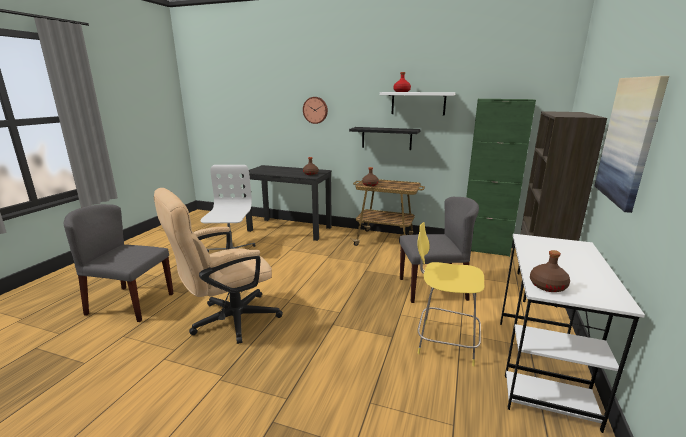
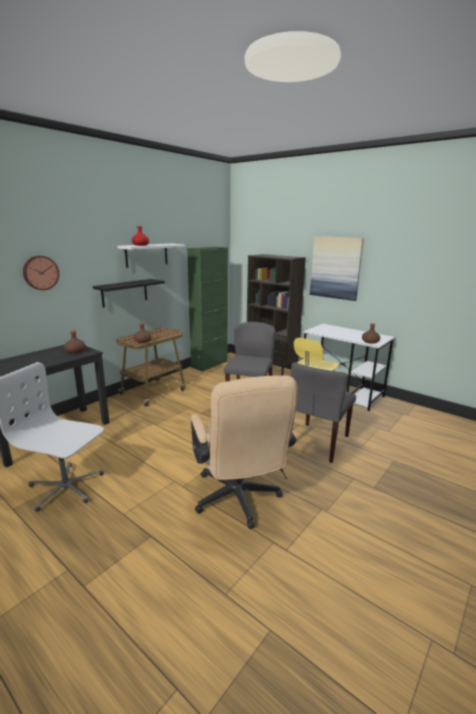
camera: 70 degrees left, 0 degrees up
grey chair [64,204,174,322] -> grey chair moved to [291,362,356,463]

